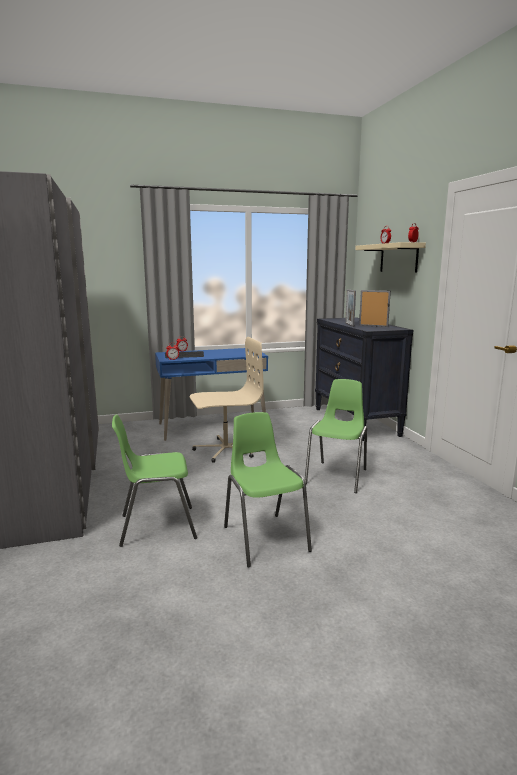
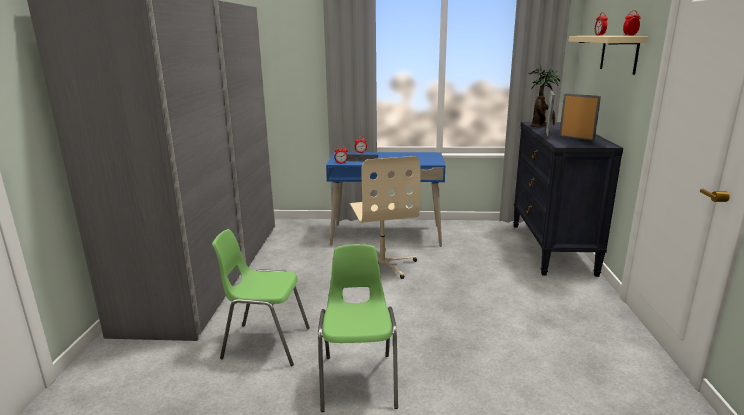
camera: 20 degrees right, 5 degrees up
beige office chair [190,337,264,463] -> beige office chair turned 75 degrees clockwise [350,156,420,279]
green chair [305,379,367,493] -> none
none -> potted plant [528,65,560,127]

